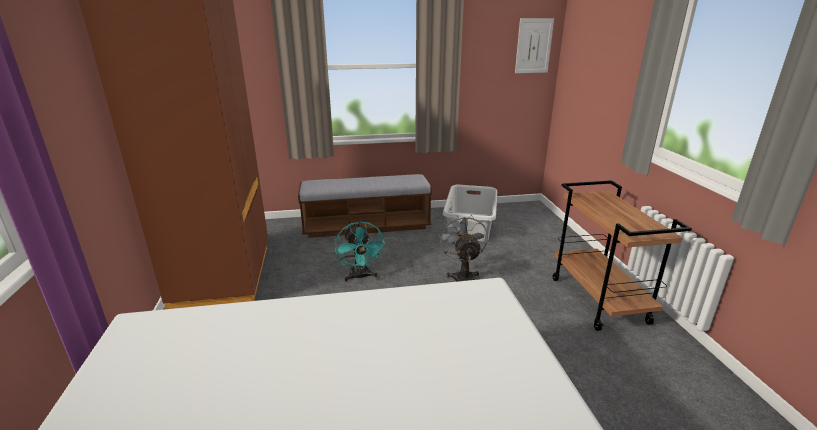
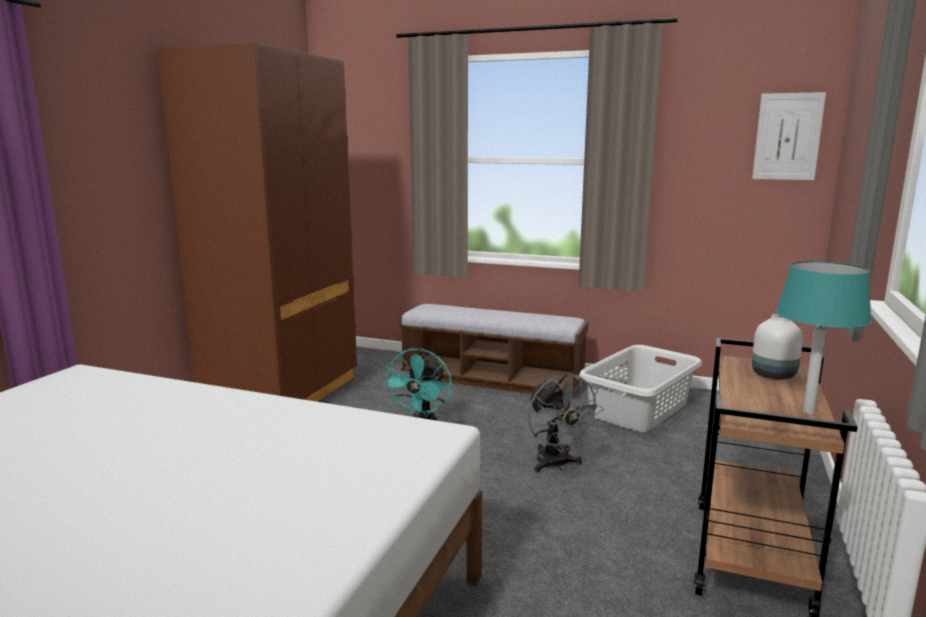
camera: 30 degrees right, 10 degrees down
grey fan [439,214,488,282] -> grey fan turned 135 degrees clockwise [528,373,604,472]
none -> white vase [752,314,803,380]
none -> turquoise table lamp [776,261,872,415]

